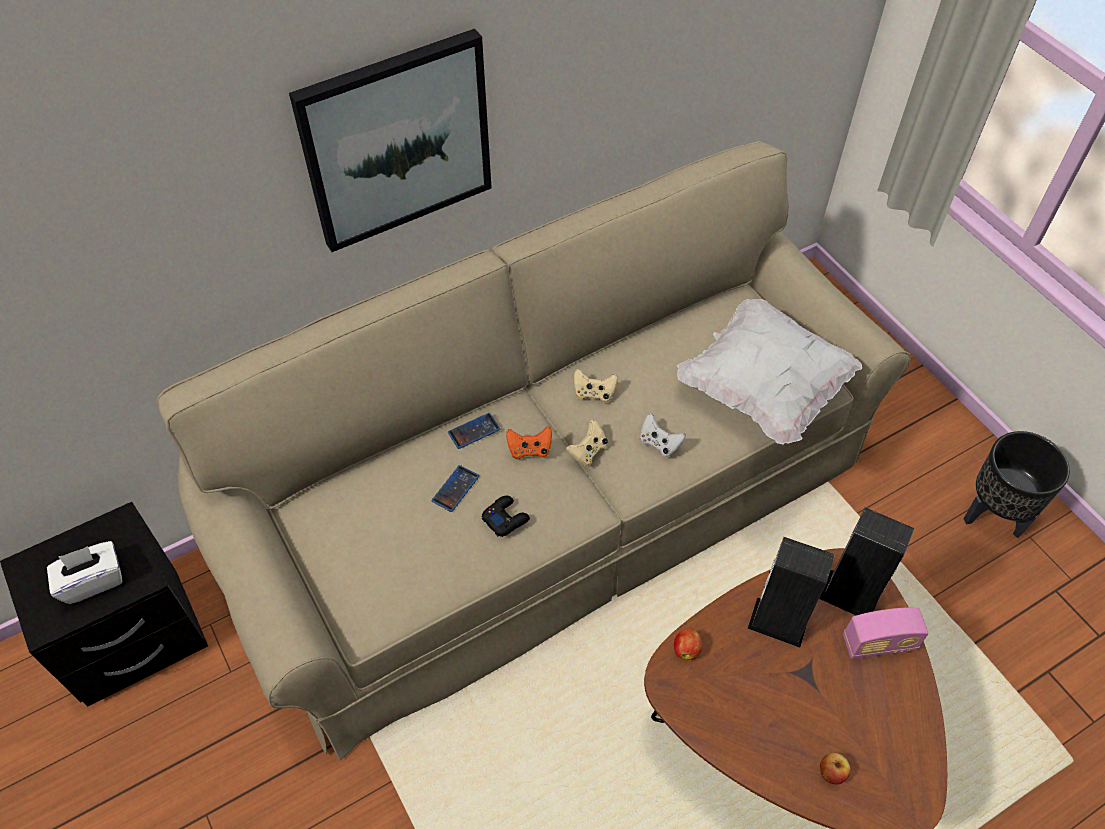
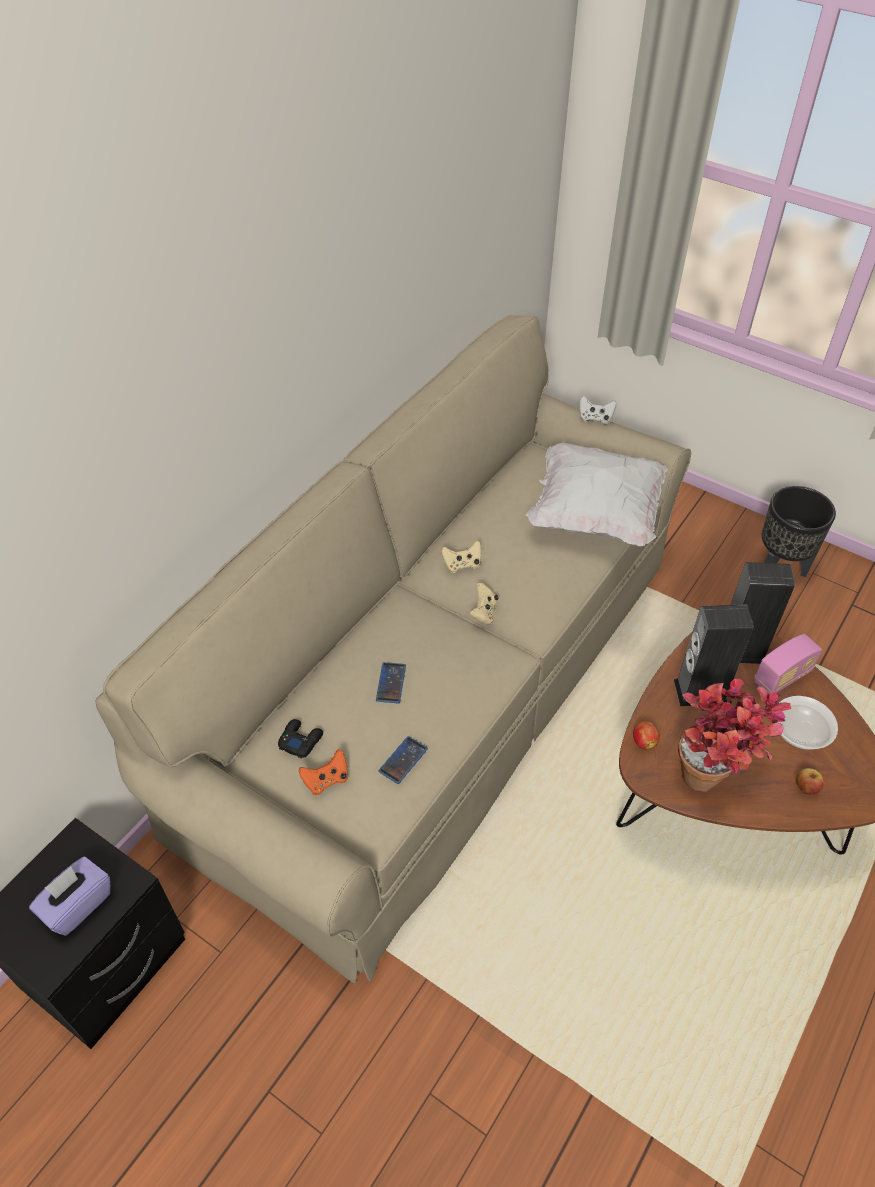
camera: 25 degrees left, 5 degrees down
white tissue box [47,541,122,604] -> purple tissue box [29,856,111,936]
picture [289,29,492,252] -> none
phone [448,413,500,449] -> phone moved to [378,736,428,784]
black game controller [482,495,530,537] -> black game controller moved to [278,719,323,758]
orange game controller [506,426,552,459] -> orange game controller moved to [299,749,348,795]
white game controller [640,413,686,458] -> white game controller moved to [579,396,616,424]
none -> potted plant [678,679,791,792]
none -> bowl [777,696,838,750]

